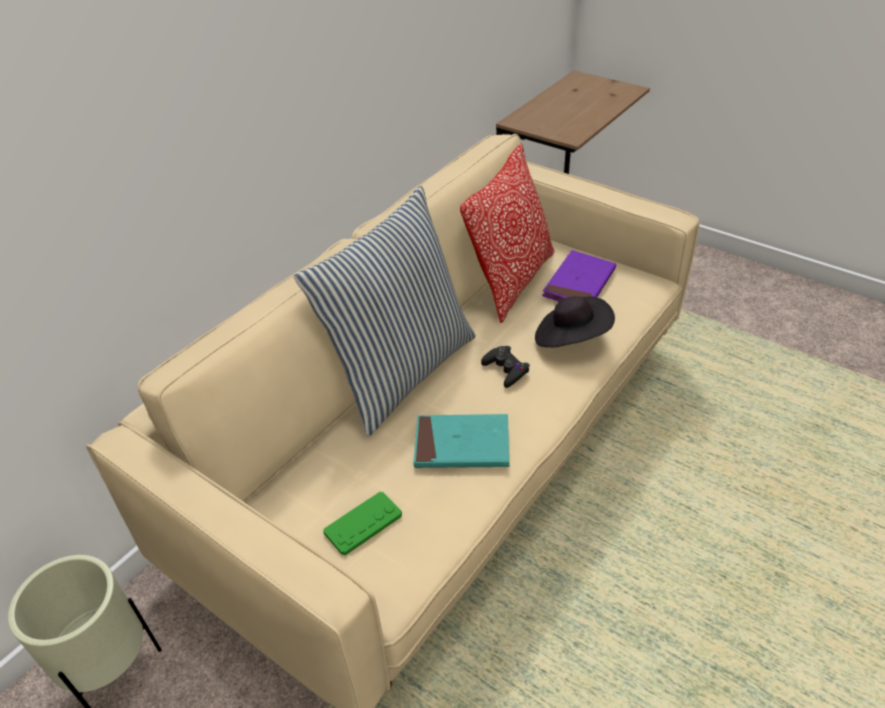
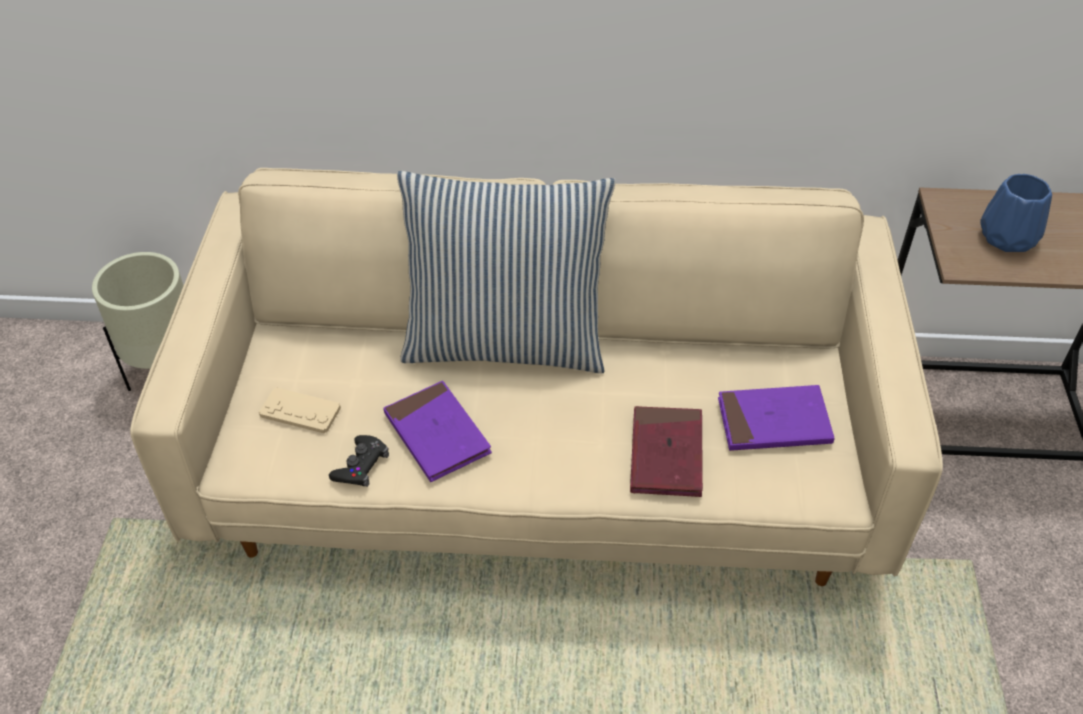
camera: 55 degrees right, 5 degrees up
green game controller [323,492,402,556] -> beige game controller [259,387,341,434]
turquoise book [414,414,509,468] -> purple book [383,381,492,482]
pillow [460,143,554,323] -> none
black game controller [481,346,530,388] -> black game controller moved to [329,435,389,487]
black hat [535,296,615,347] -> red book [630,406,703,497]
none -> blue vase [980,174,1052,252]

